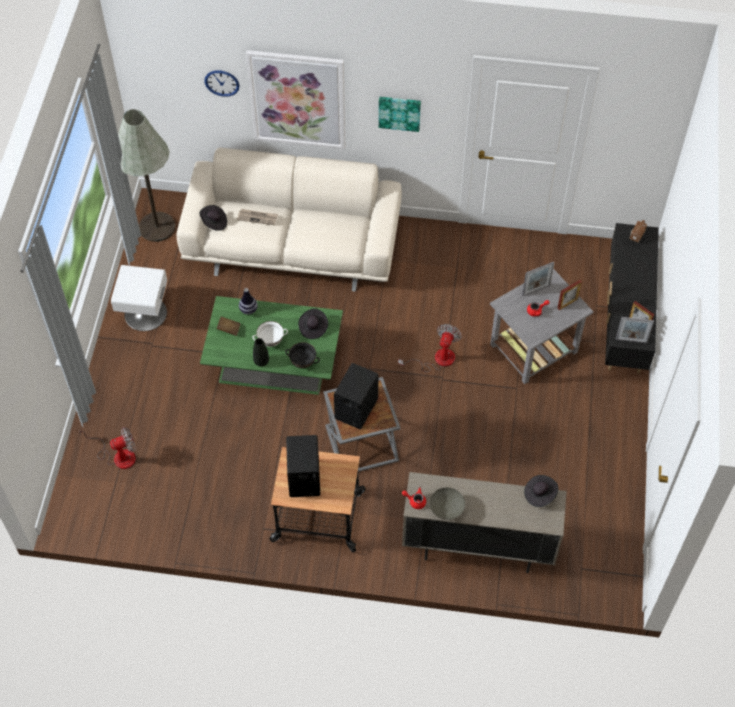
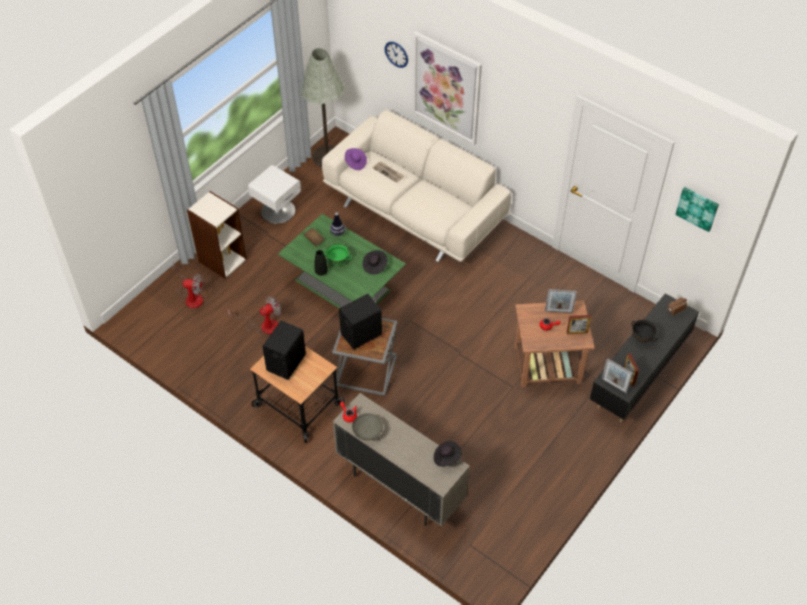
camera: 30 degrees right, 5 degrees down
black hat [200,205,227,231] -> purple hat [345,148,367,170]
white bowl [253,321,288,347] -> green bowl [323,244,352,265]
black bowl [285,342,320,368] -> black bowl moved to [631,319,657,342]
picture [379,97,421,132] -> picture moved to [675,187,719,232]
fan [398,324,462,372] -> fan moved to [227,296,281,334]
grey side table [490,269,594,384] -> brown side table [515,300,594,387]
none -> bookcase [187,191,247,279]

